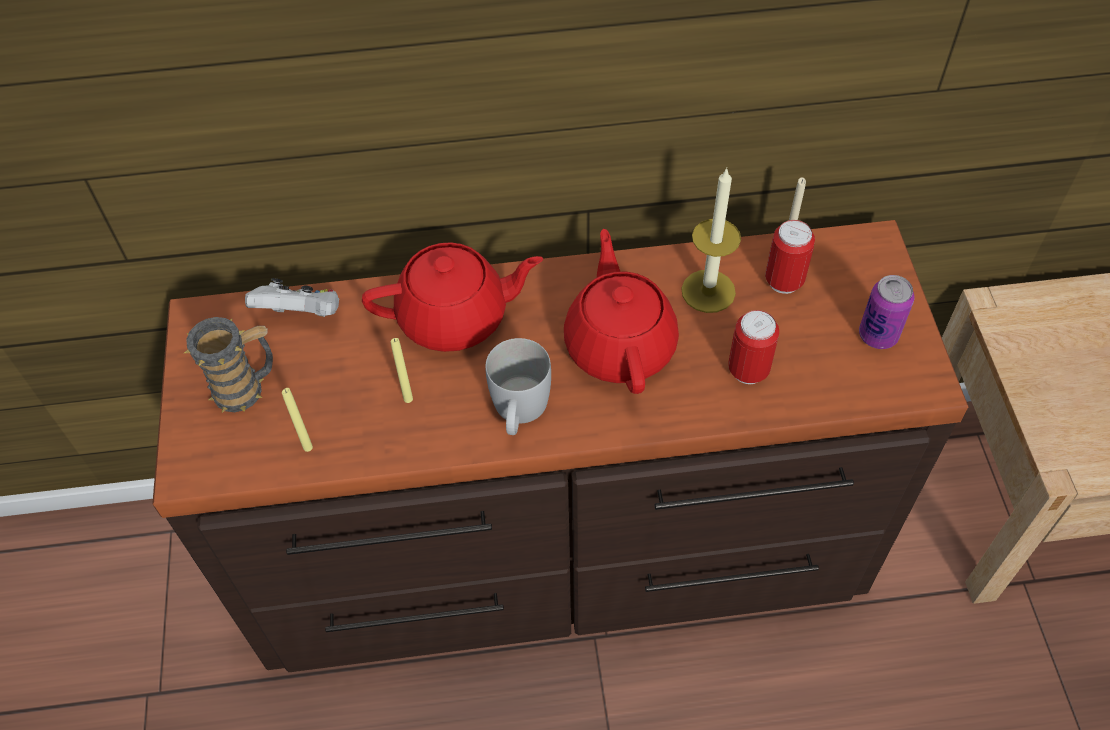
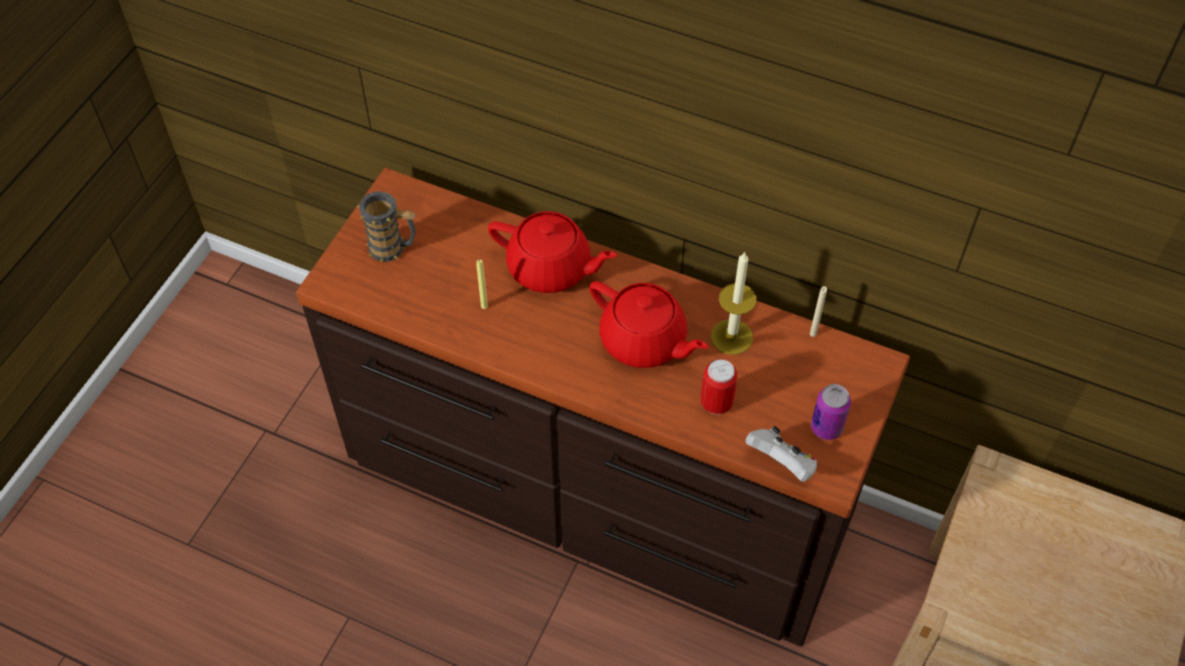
camera: 30 degrees right, 0 degrees up
white game controller [245,278,339,317] -> white game controller moved to [745,426,817,482]
yellow candle [282,388,313,452] -> none
white mug [485,338,551,435] -> none
red teapot [564,229,679,394] -> red teapot turned 105 degrees clockwise [590,281,708,368]
can [765,220,815,294] -> none

